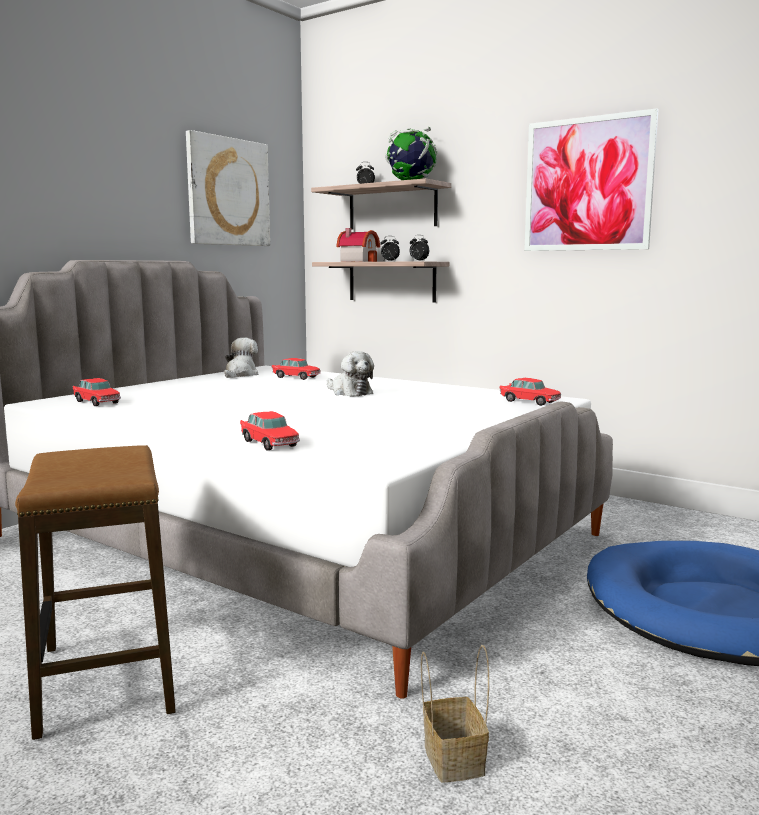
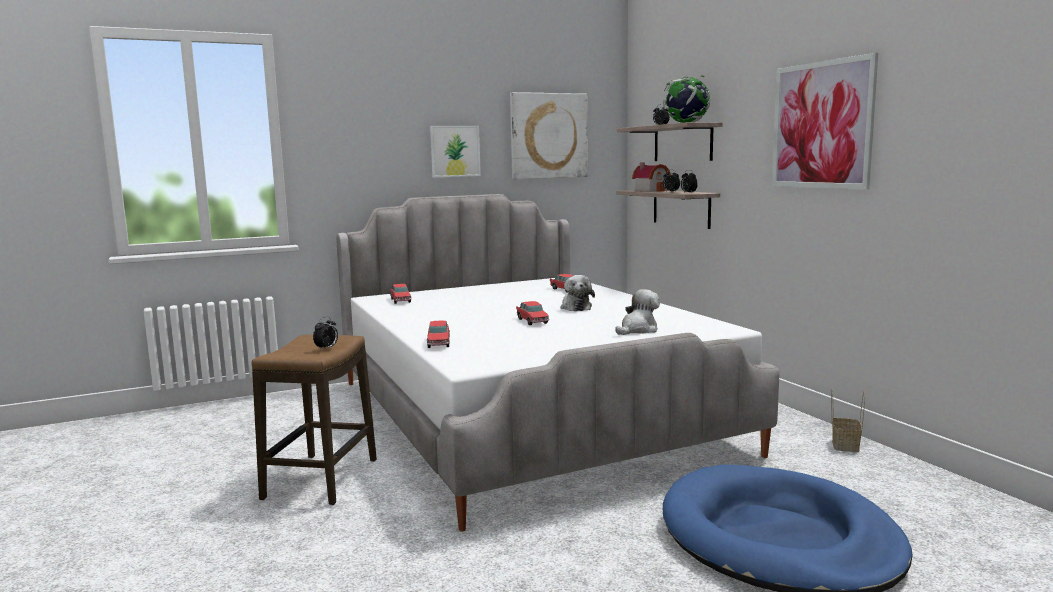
camera: 30 degrees right, 0 degrees up
plush toy [224,338,258,378] -> plush toy moved to [615,289,660,335]
basket [421,645,489,783] -> basket moved to [831,390,865,452]
toy car [499,378,561,406] -> toy car moved to [516,301,549,325]
none -> alarm clock [313,316,338,350]
none -> picture [430,126,481,178]

